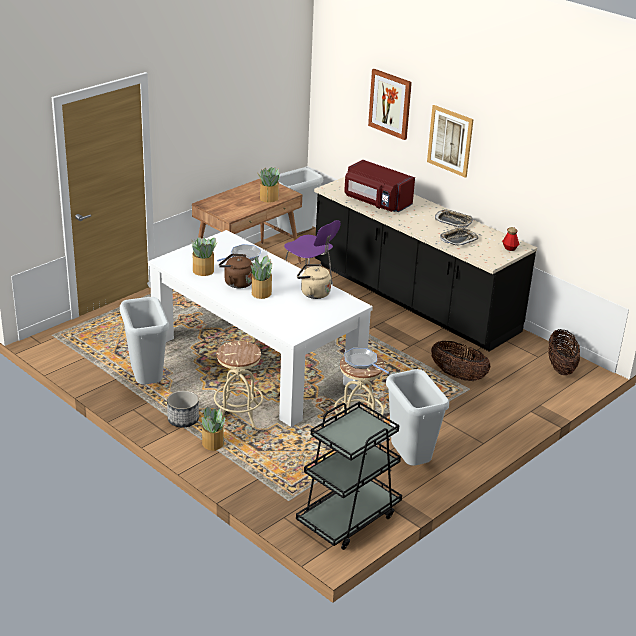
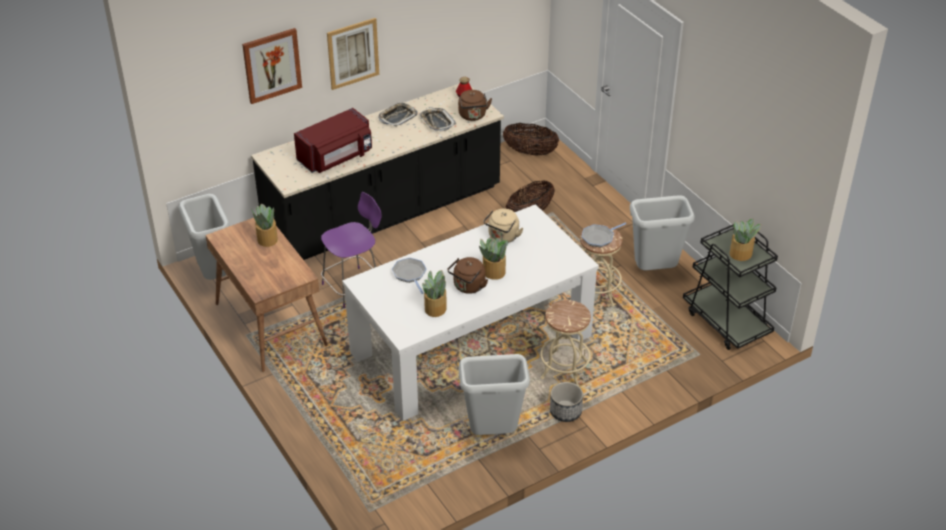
camera: 75 degrees left, 10 degrees up
potted plant [200,406,226,451] -> potted plant moved to [729,219,761,261]
none -> brown kettle [458,90,492,121]

